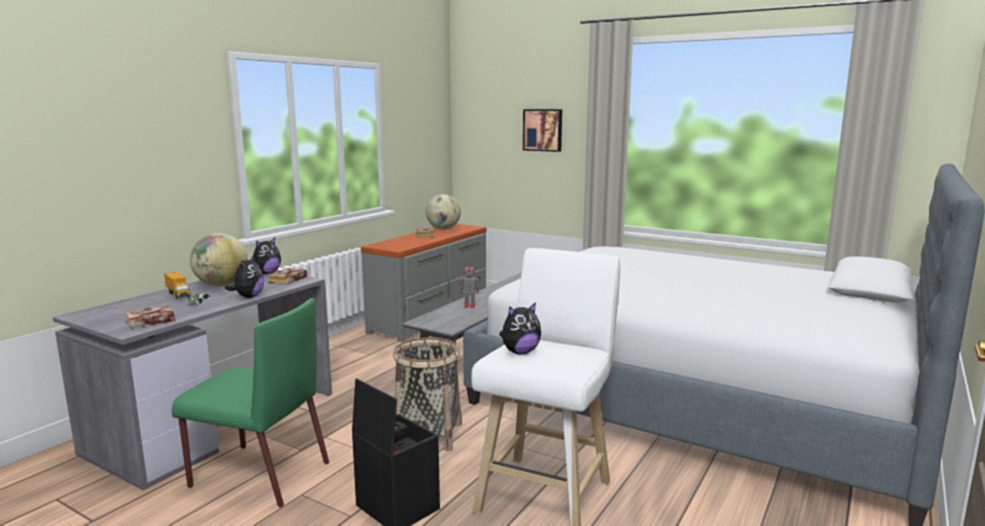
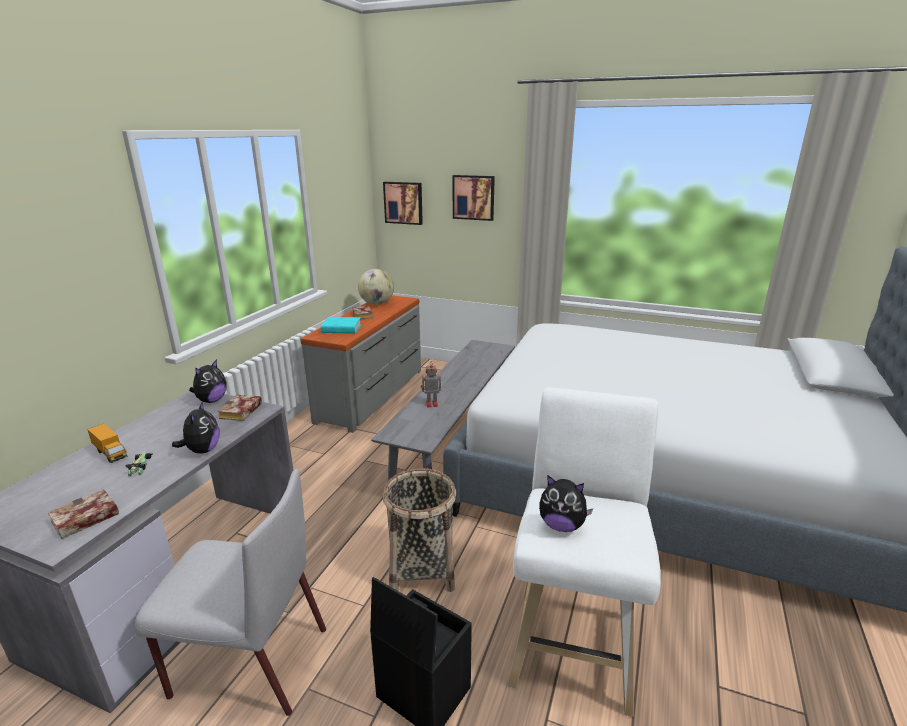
camera: 10 degrees left, 10 degrees up
green chair [172,298,329,507] -> grey chair [135,469,326,716]
globe [190,233,248,286] -> none
plush toy [499,302,541,355] -> plush toy turned 60 degrees clockwise [539,476,593,532]
none -> turquoise book [321,317,361,334]
none -> picture [383,182,423,225]

